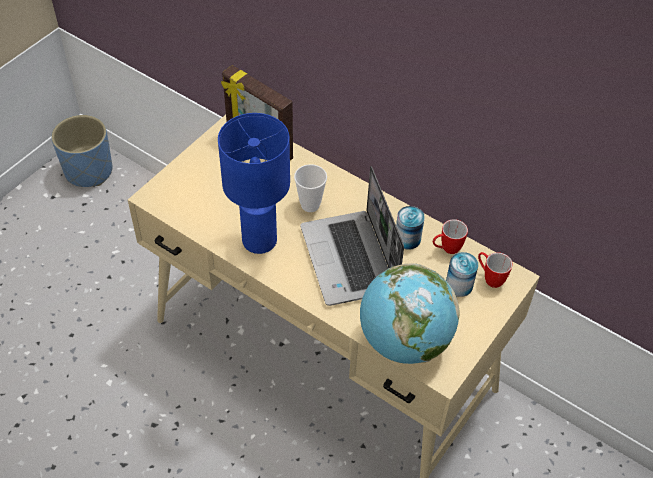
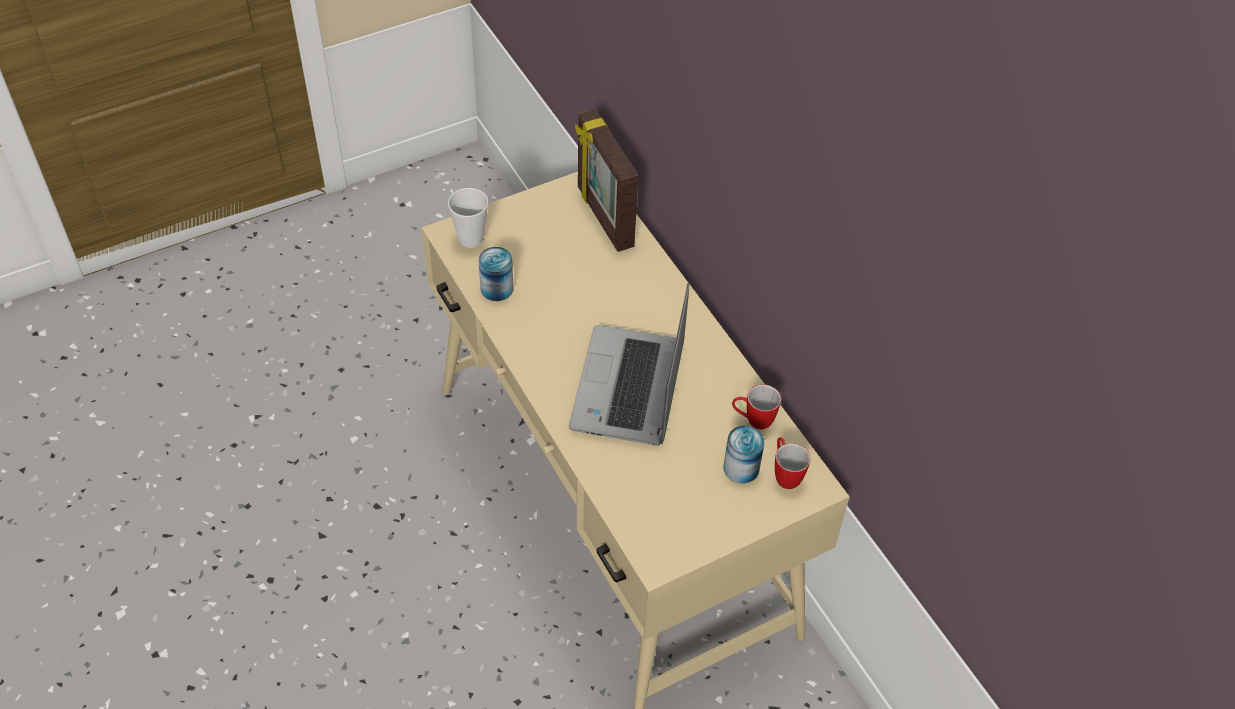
camera: 25 degrees right, 0 degrees up
blue planter [51,115,112,187] -> none
blue table lamp [218,113,290,254] -> none
cup [294,164,327,212] -> cup moved to [448,188,489,248]
globe [360,263,460,364] -> none
can [396,206,425,250] -> can moved to [478,247,514,301]

